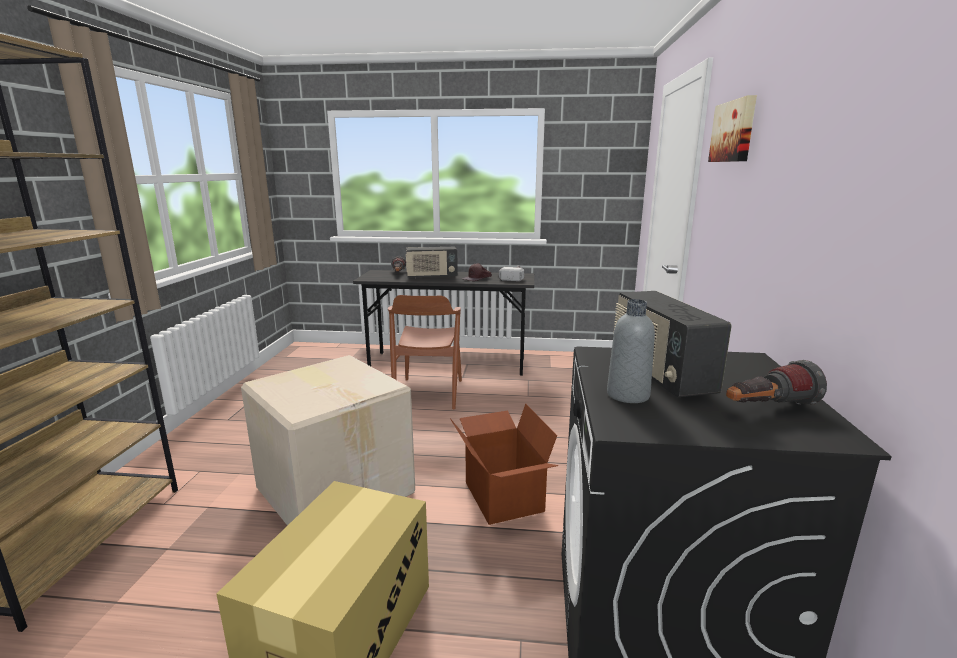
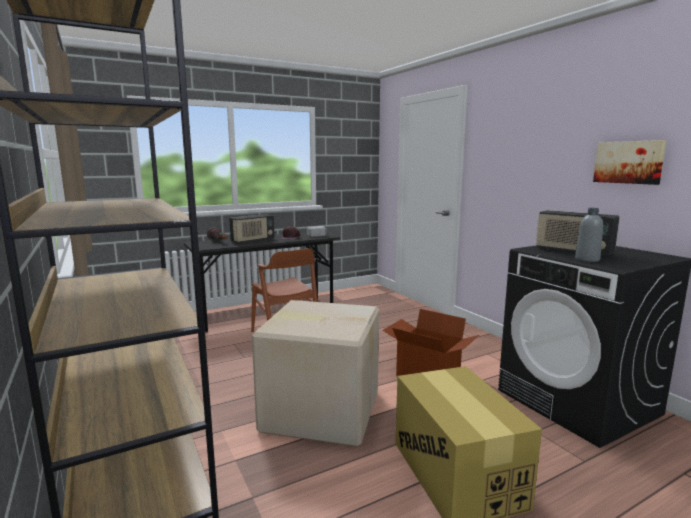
camera: 35 degrees left, 5 degrees down
picture [708,95,757,162] -> picture moved to [593,140,666,185]
flashlight [726,360,827,405] -> none

